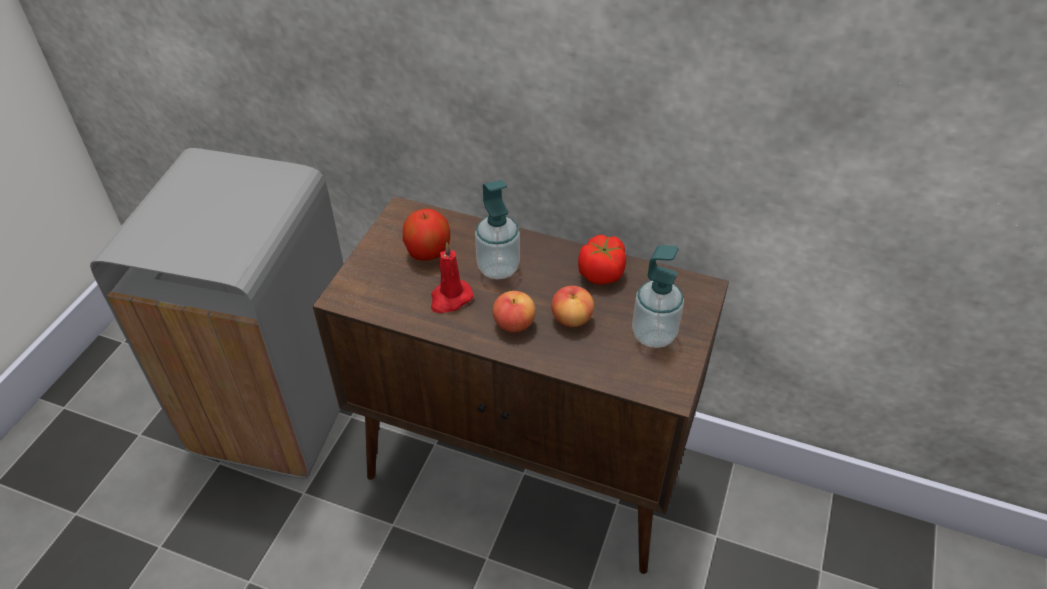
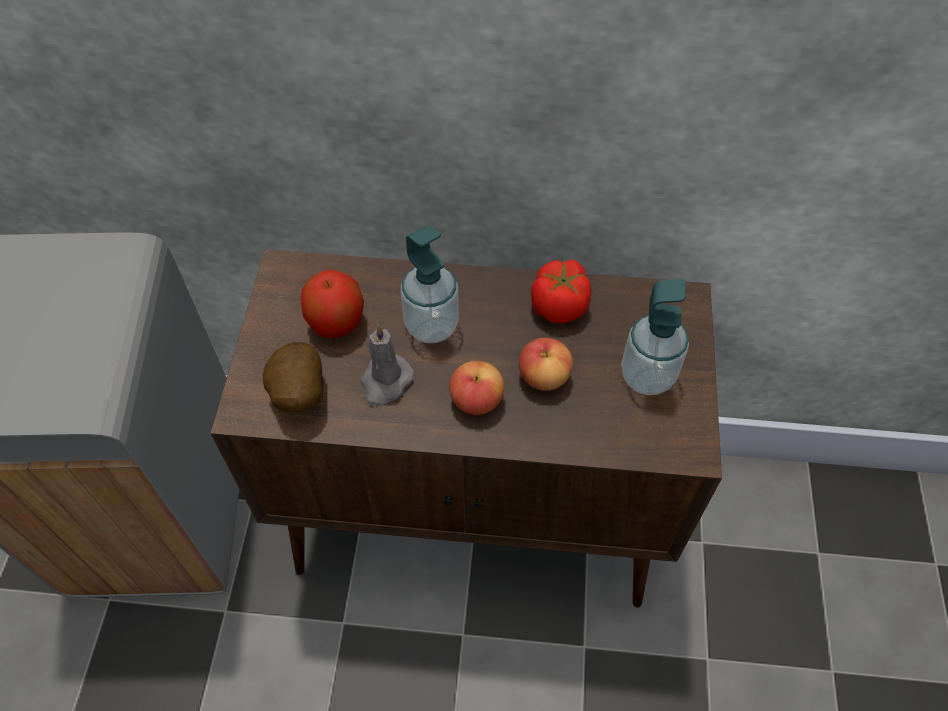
camera: 15 degrees left, 10 degrees up
red candle [431,242,473,313] -> grey candle [360,324,414,407]
none -> potato [263,342,324,412]

